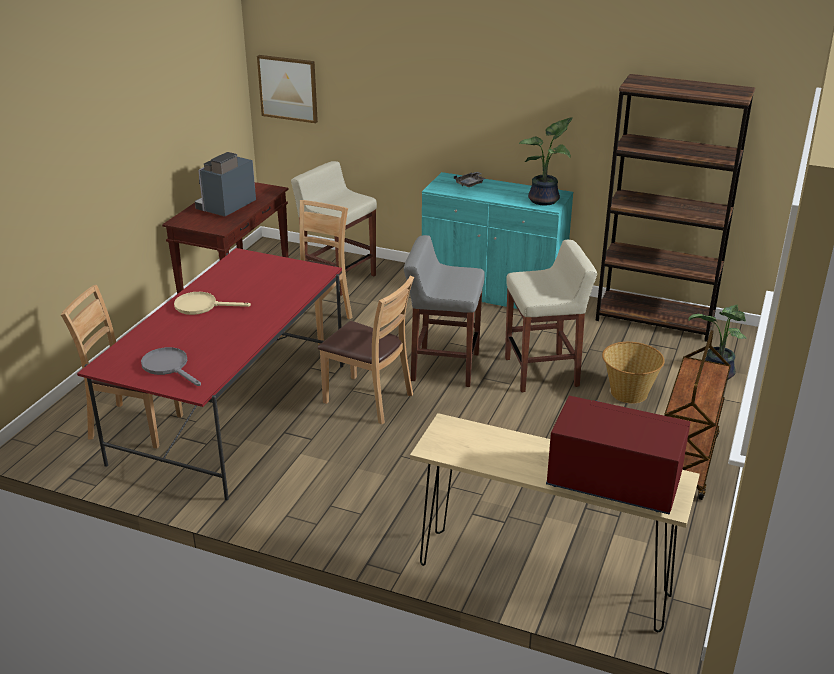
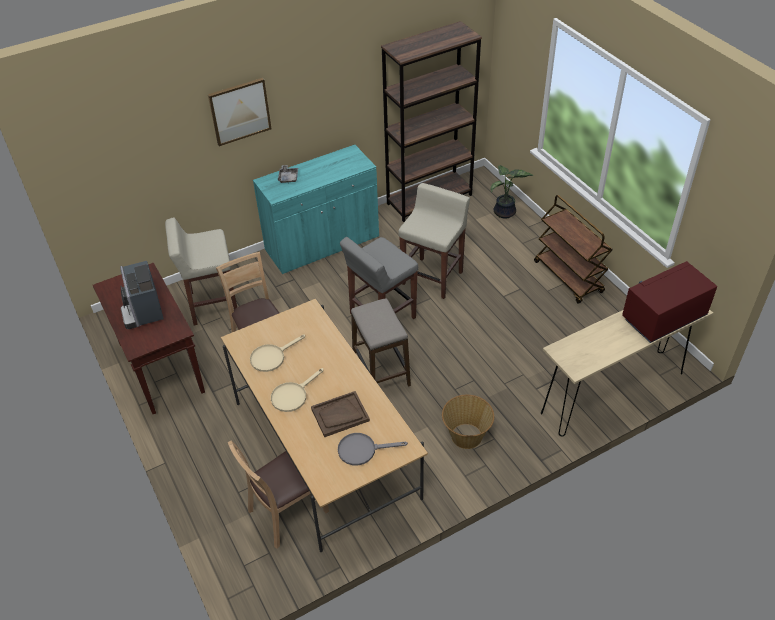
camera: 50 degrees left, 15 degrees up
red dining table [77,248,343,501] -> beige dining table [221,299,428,552]
picture [257,55,318,123] -> picture moved to [208,78,271,146]
brown chair [318,276,414,425] -> stool [351,299,411,387]
potted plant [519,117,573,206] -> none
basket [602,342,665,403] -> basket moved to [442,395,494,449]
none -> beige frying pan [250,335,305,372]
none -> brown tray [311,391,370,437]

